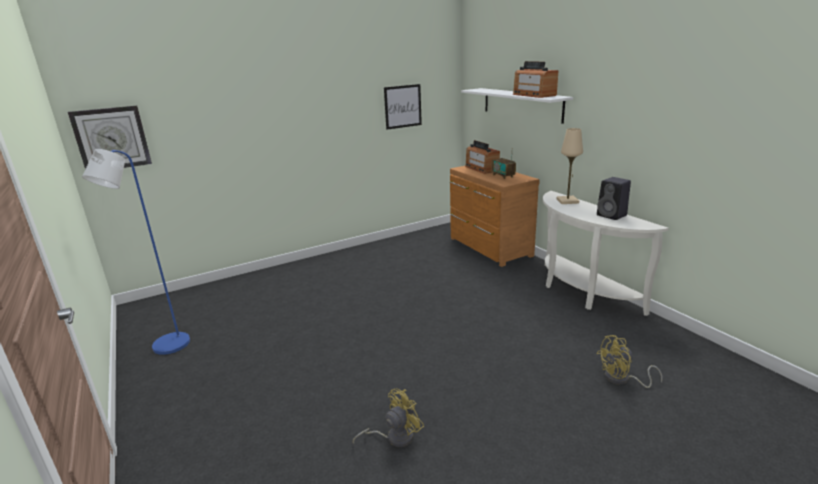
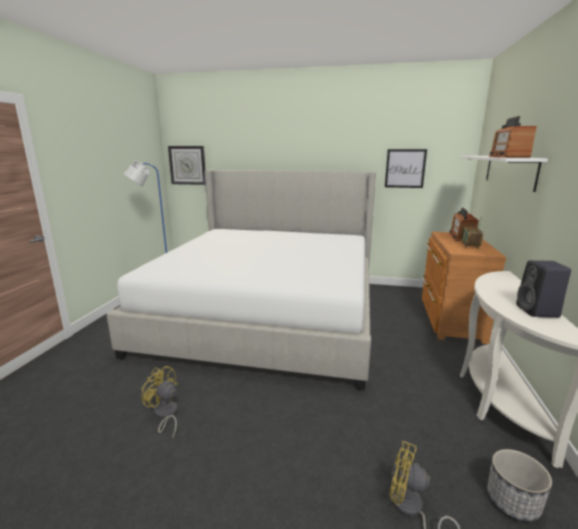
camera: 40 degrees right, 5 degrees down
yellow fan [353,388,424,447] -> yellow fan turned 150 degrees counterclockwise [141,366,178,438]
beige table lamp [557,128,583,204] -> none
none -> bed [106,170,376,390]
none -> planter [487,449,552,522]

